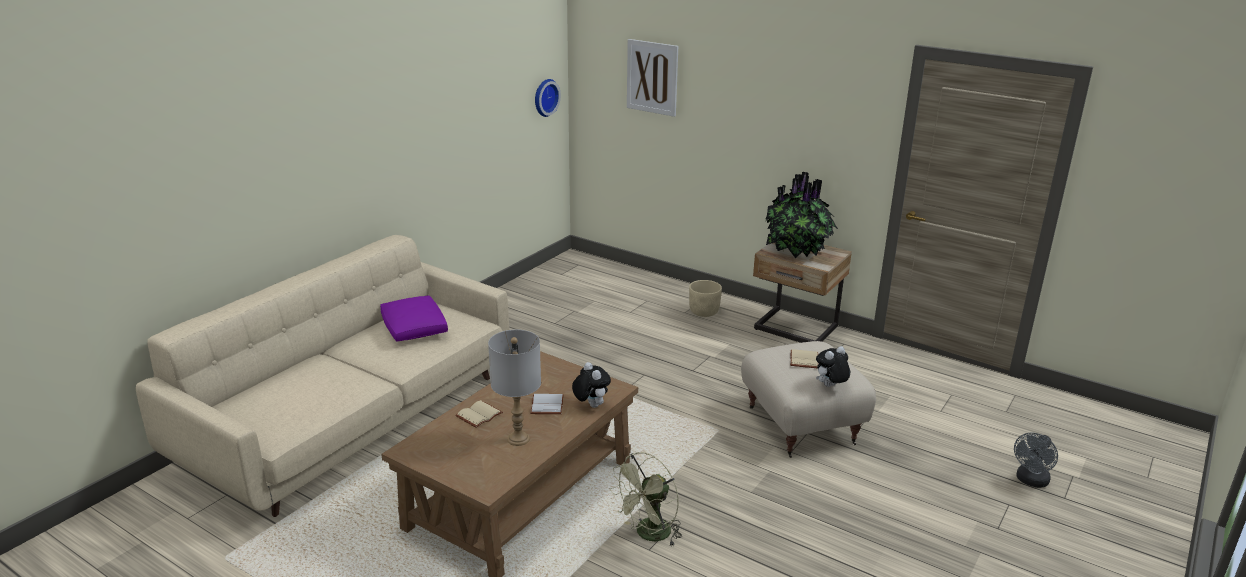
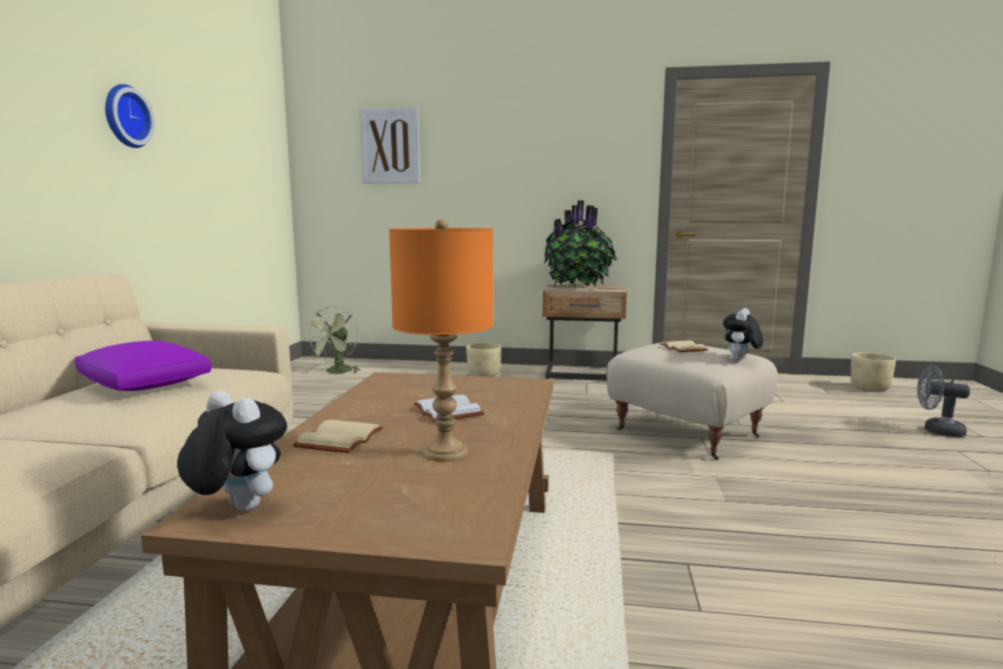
camera: 25 degrees left, 15 degrees down
grey table lamp [488,330,541,446] -> orange table lamp [389,219,493,462]
wall clock [535,79,561,117] -> wall clock moved to [105,84,155,148]
plush toy [572,362,611,408] -> plush toy moved to [177,391,287,511]
green fan [610,452,682,547] -> green fan moved to [304,306,361,373]
grey fan [1014,433,1058,488] -> grey fan turned 105 degrees clockwise [917,365,970,437]
none -> beige planter [850,352,896,392]

